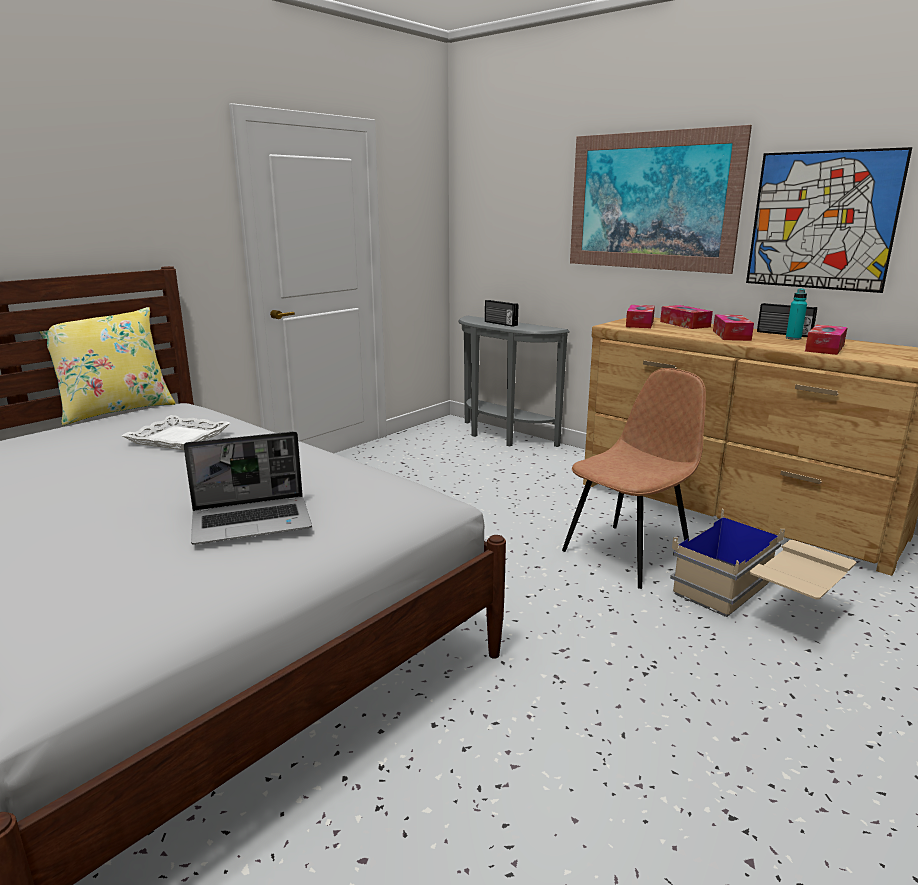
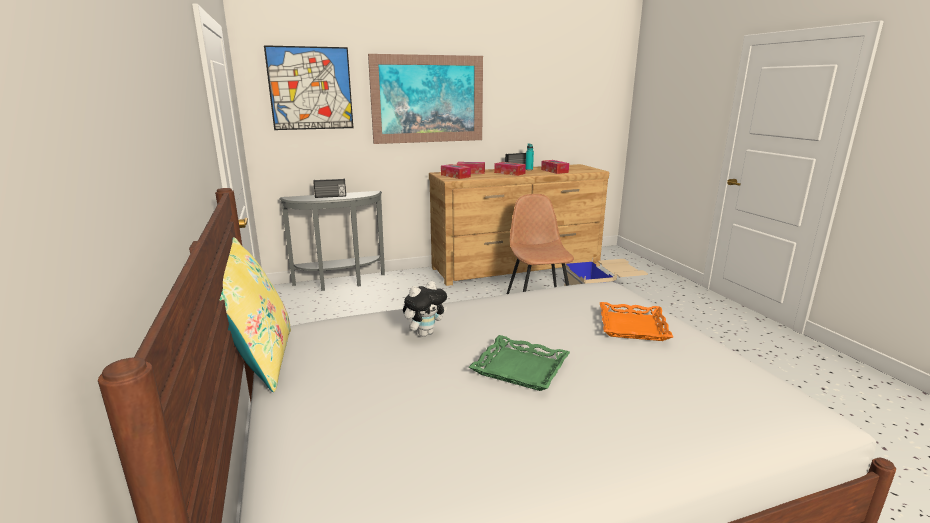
camera: 60 degrees left, 0 degrees up
white tray [122,415,230,450] -> plush toy [403,281,447,337]
laptop [184,431,312,545] -> orange tray [600,302,673,341]
picture [746,147,912,293] -> picture moved to [264,45,353,130]
none -> green tray [469,335,570,391]

